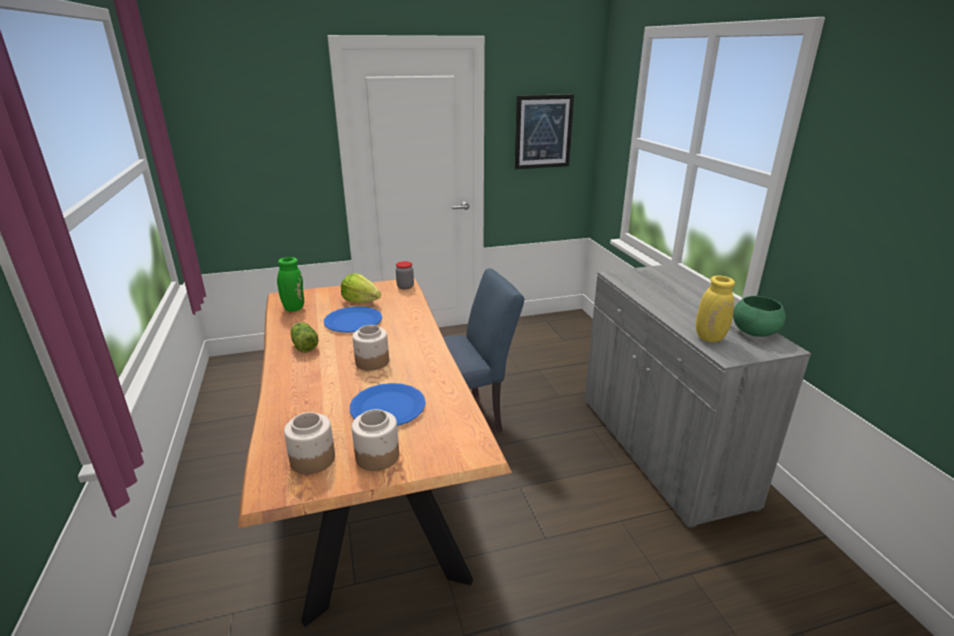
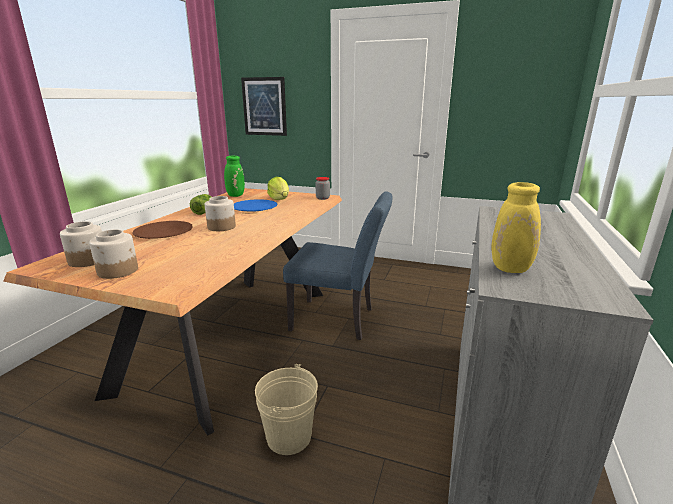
camera: 35 degrees right, 5 degrees down
blue plate [350,383,426,426] -> none
picture [515,94,574,169] -> picture moved to [241,77,287,136]
green bowl [733,296,786,337] -> none
none -> brown plate [132,221,193,239]
none -> beige bucket [255,364,318,455]

